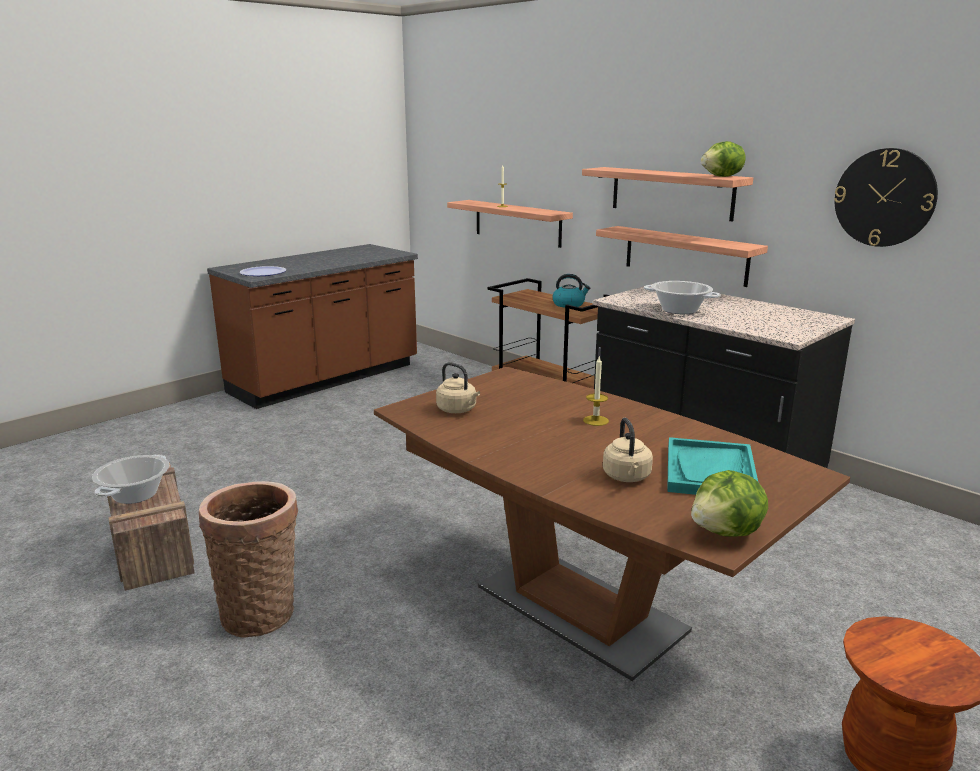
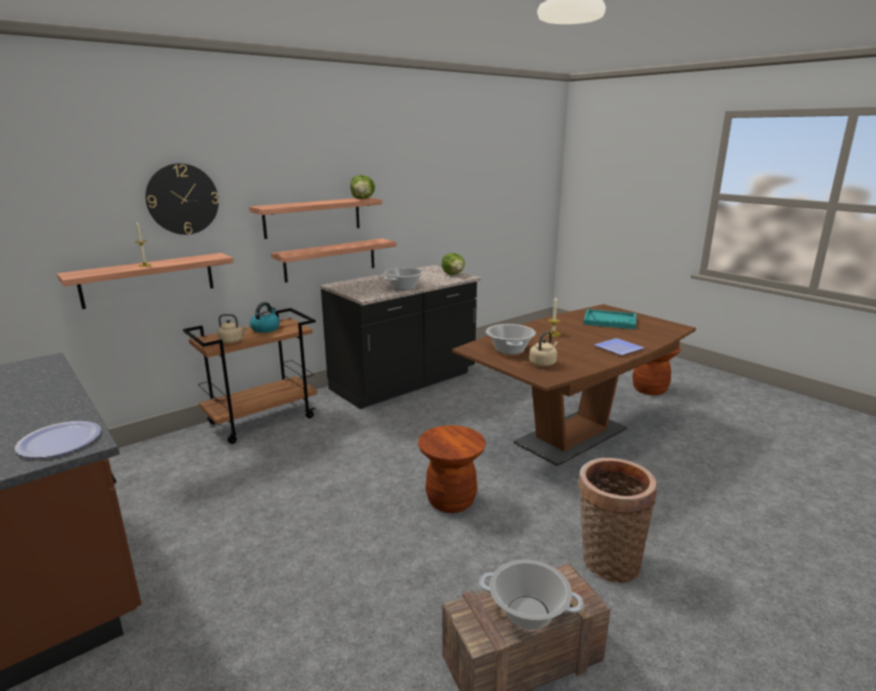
camera: 85 degrees left, 0 degrees up
beige kettle [603,418,653,482] -> beige kettle moved to [217,314,248,343]
lettuce [691,470,768,536] -> lettuce moved to [442,253,465,275]
wall clock [834,148,938,247] -> wall clock moved to [145,163,219,235]
none -> brown stool [418,425,486,513]
none -> cooking pot [486,324,536,354]
none -> plate [594,338,644,355]

